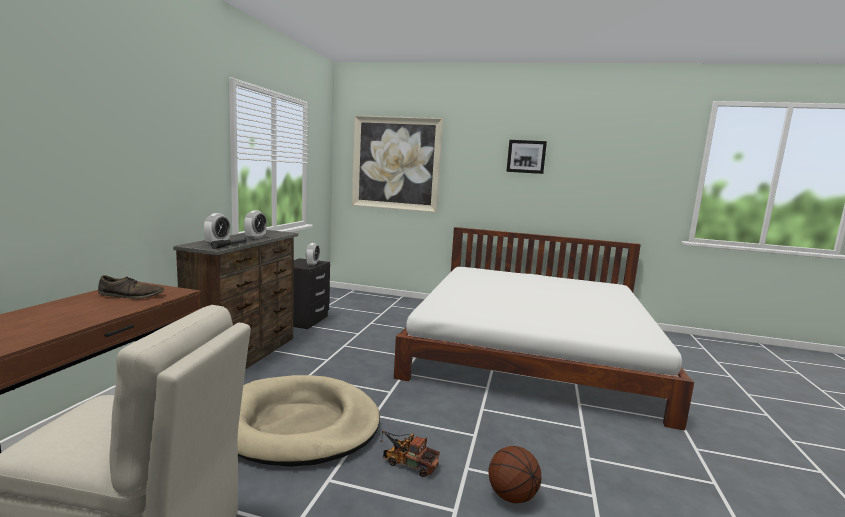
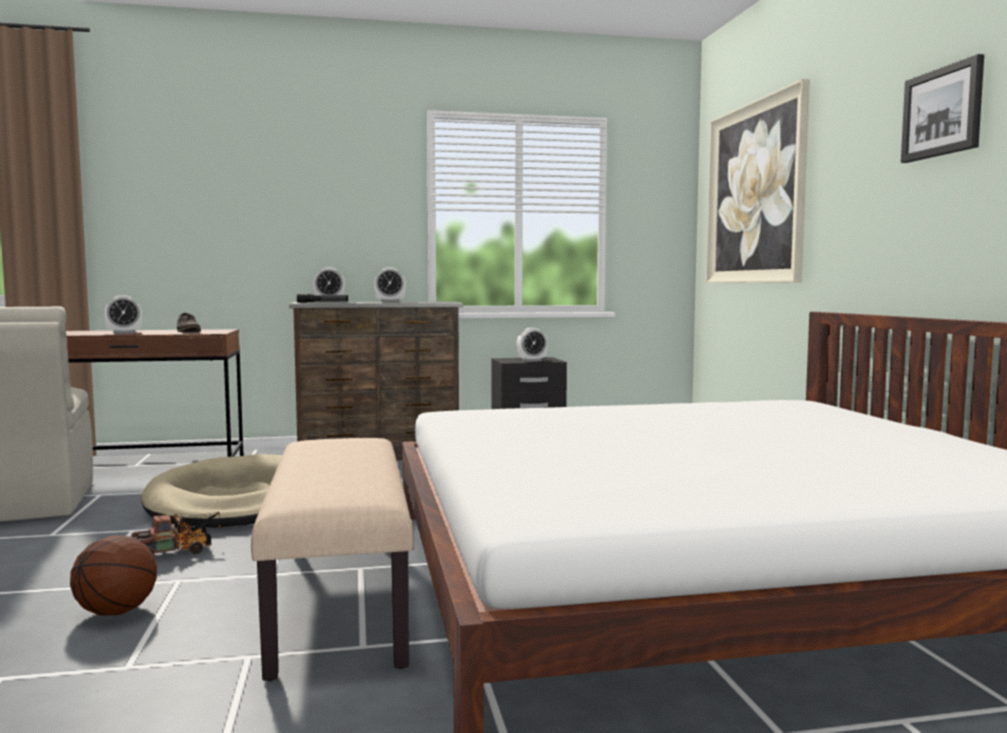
camera: 65 degrees right, 5 degrees down
toy truck [380,431,440,477] -> toy truck turned 60 degrees clockwise [132,512,223,556]
none -> alarm clock [104,295,142,334]
none -> beige bench [251,438,413,681]

